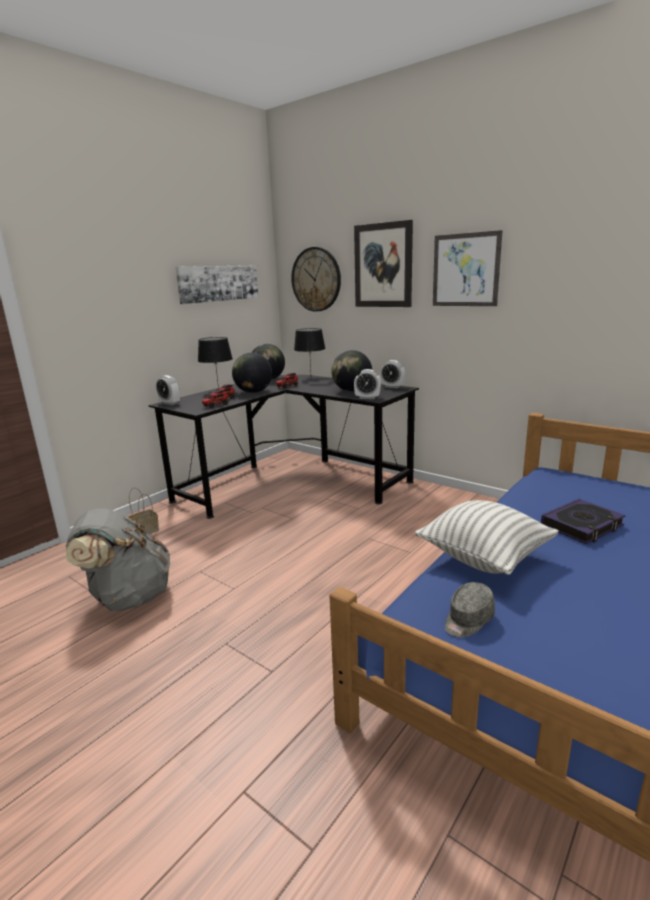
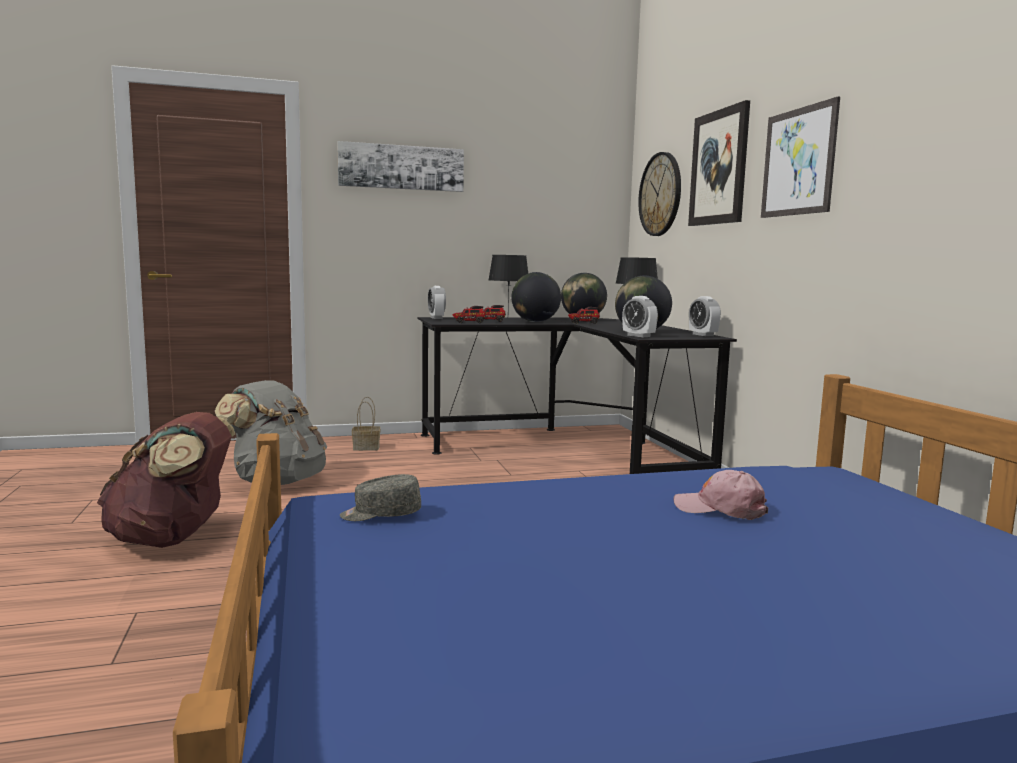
camera: 35 degrees right, 10 degrees down
picture [175,265,258,304] -> picture moved to [338,141,464,192]
pillow [415,500,559,575] -> none
book [541,499,625,544] -> pink cap [674,470,768,520]
none -> brown backpack [97,412,235,548]

